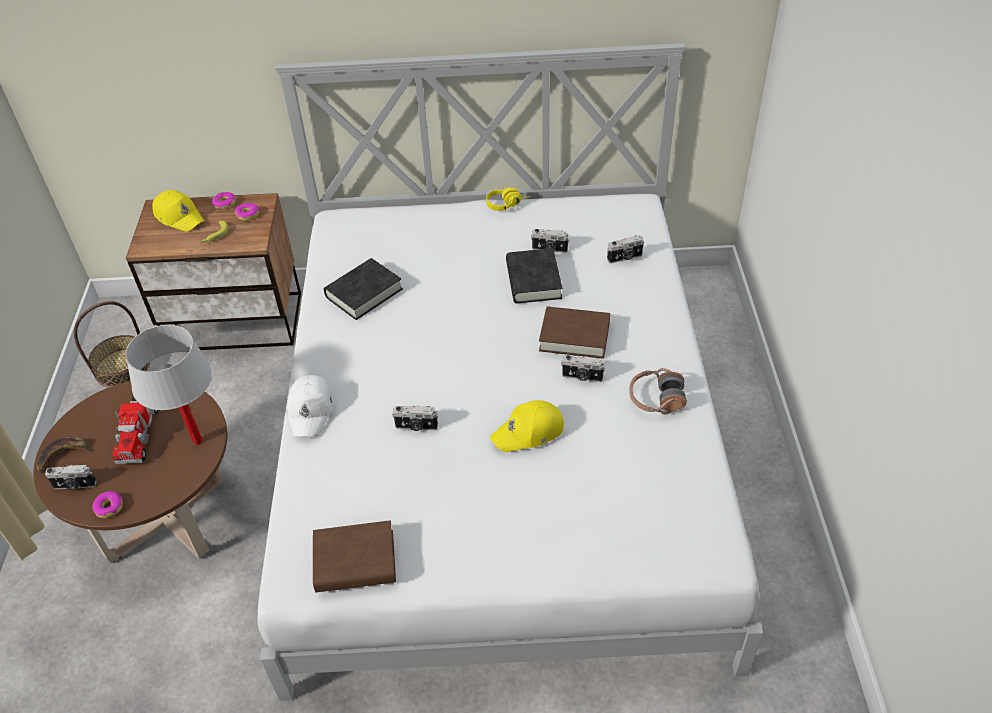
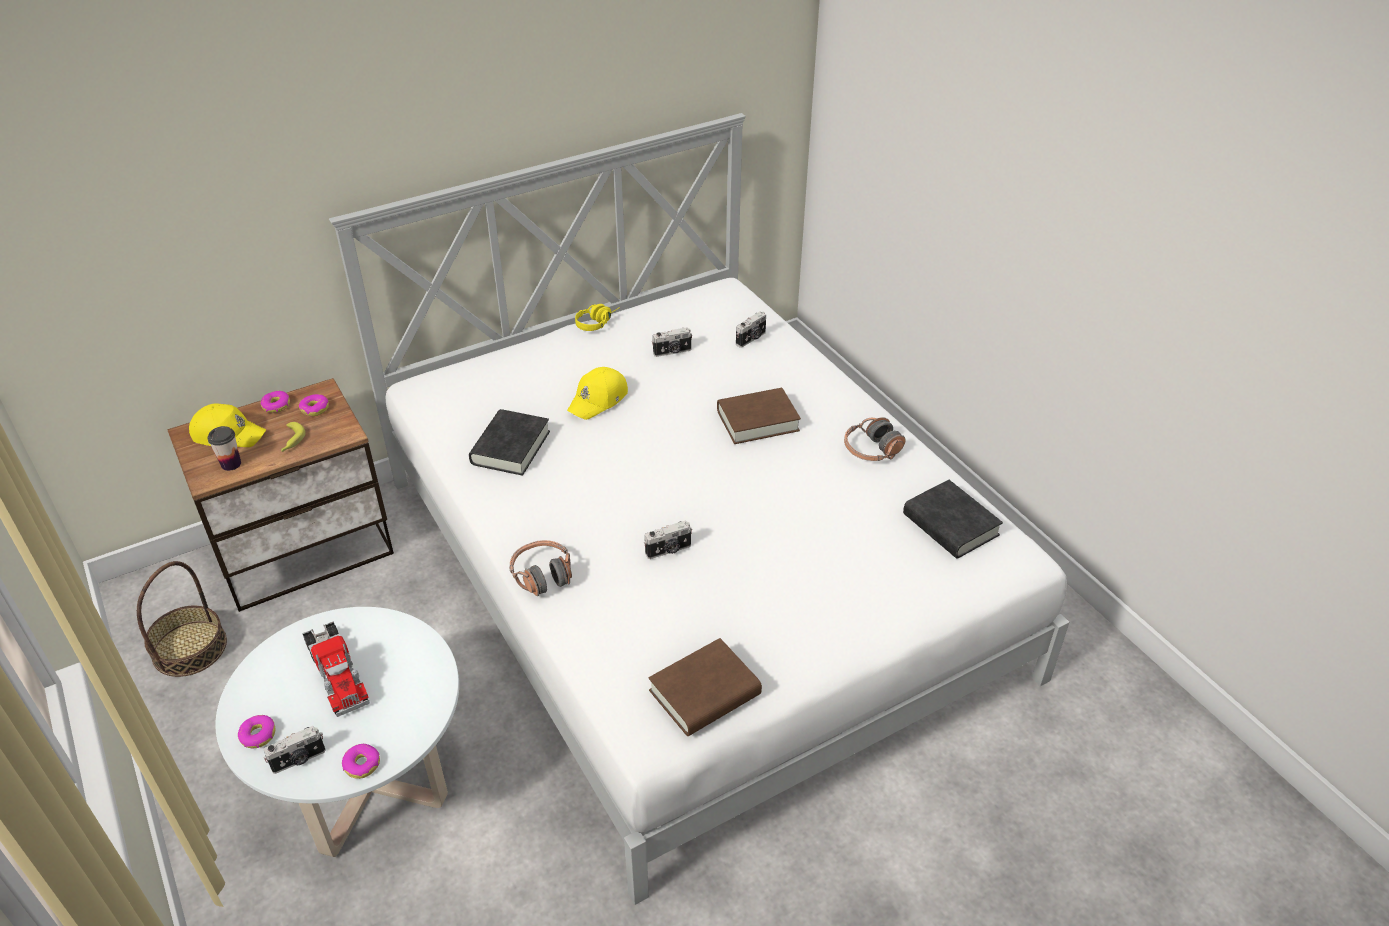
camera: 30 degrees left, 5 degrees down
brown coffee table [33,381,227,563] -> white coffee table [215,607,459,857]
banana [37,436,93,473] -> donut [238,715,276,748]
white table lamp [125,325,213,445] -> none
white cap [287,375,333,436] -> headphones [509,540,572,596]
yellow cap [490,400,564,452] -> yellow cap moved to [567,367,628,420]
black book [506,248,563,303] -> black book moved to [903,480,1003,559]
camera [561,355,605,382] -> none
none -> cup [208,426,241,471]

